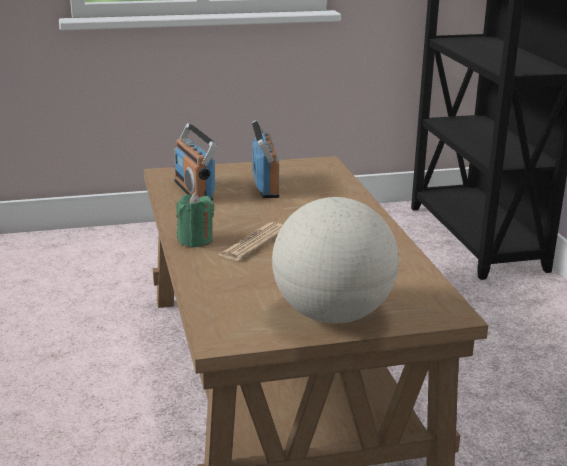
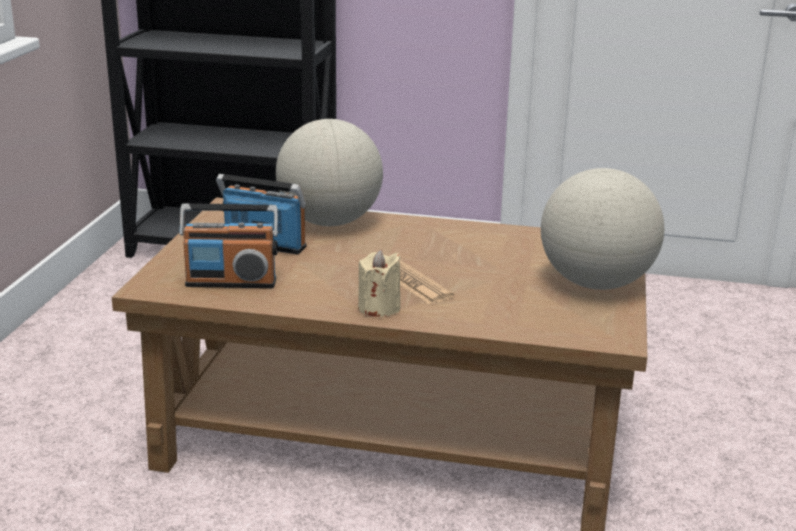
camera: 65 degrees left, 0 degrees up
green candle [177,192,214,248] -> beige candle [358,250,401,317]
none -> globe [276,119,383,226]

